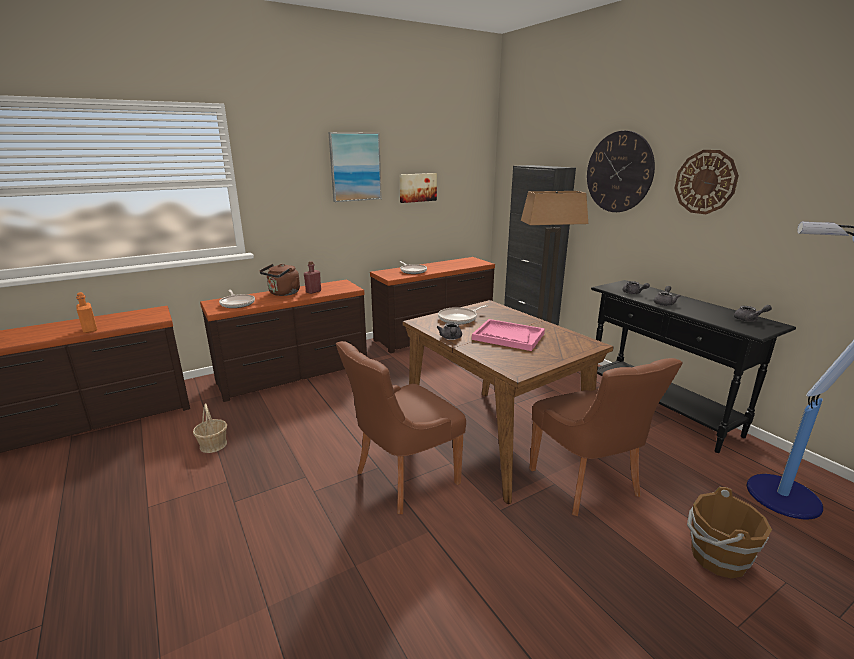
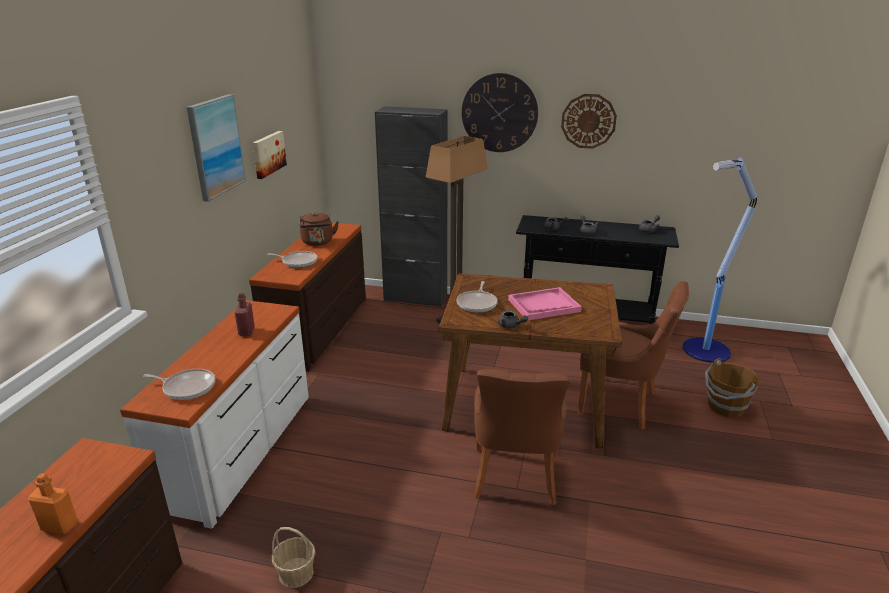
camera: 45 degrees left, 5 degrees up
brown dresser [200,279,367,402] -> white dresser [120,300,309,529]
brown kettle [260,264,300,296] -> brown kettle moved to [299,212,339,246]

